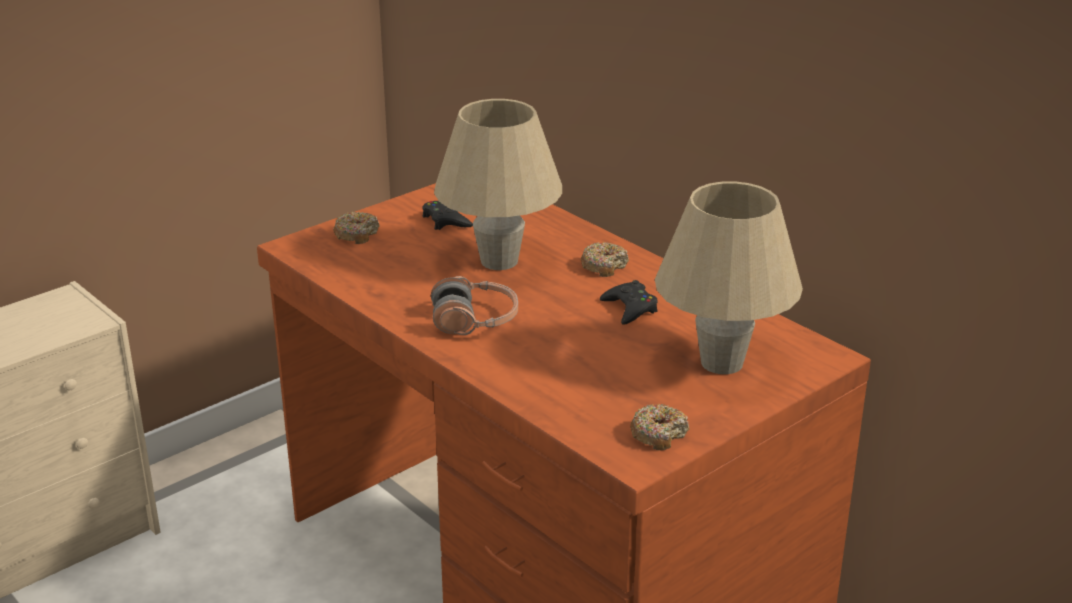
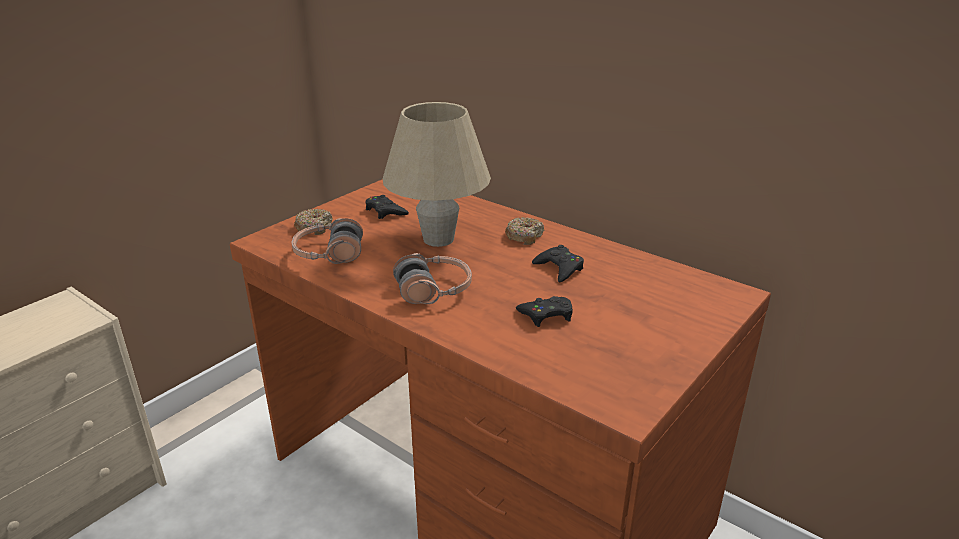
camera: 10 degrees left, 0 degrees up
donut [630,404,689,450] -> none
beige table lamp [655,181,803,374] -> none
none -> headphones [292,218,363,264]
none -> black game controller [516,296,573,327]

